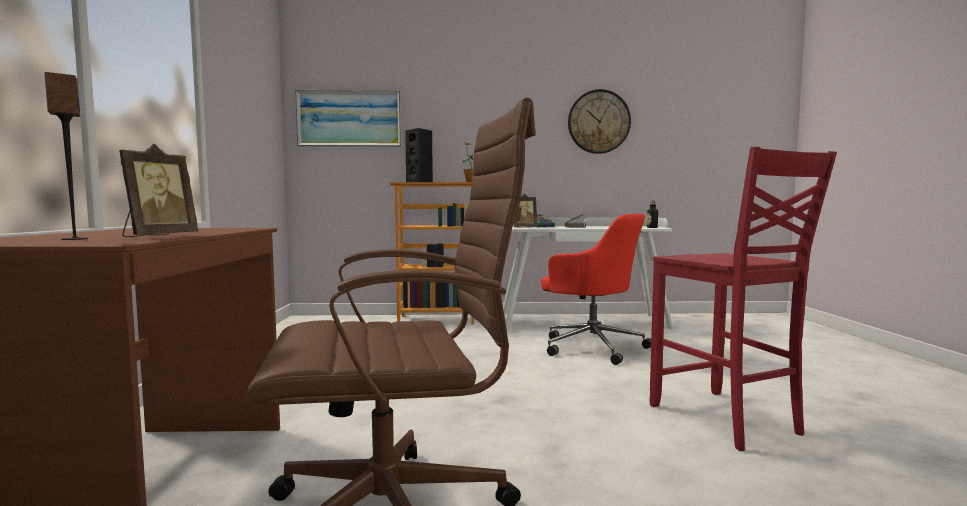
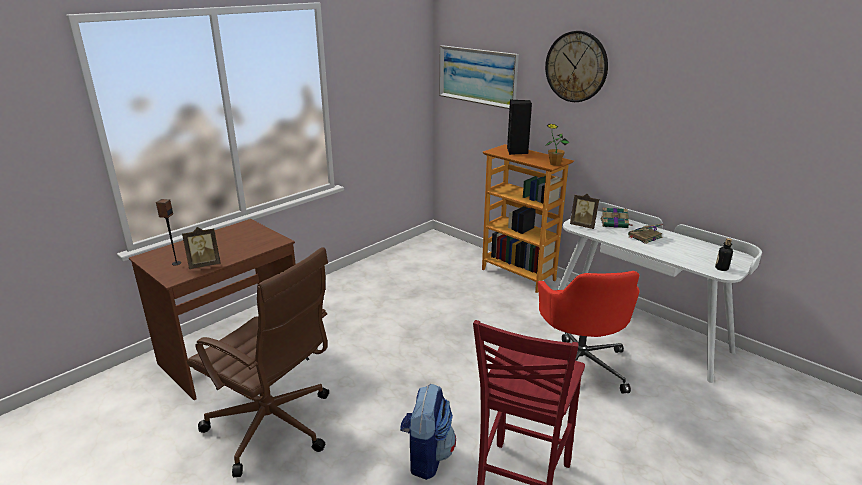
camera: 45 degrees right, 20 degrees up
wall clock [568,89,631,154] -> wall clock moved to [545,31,608,102]
none -> backpack [400,384,456,480]

